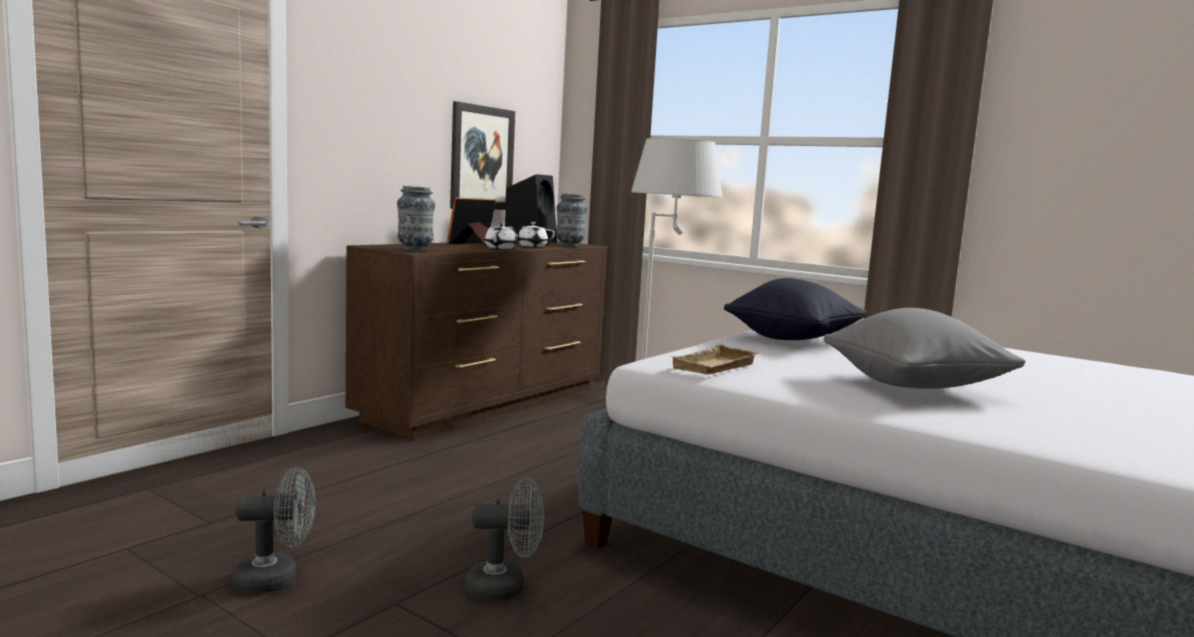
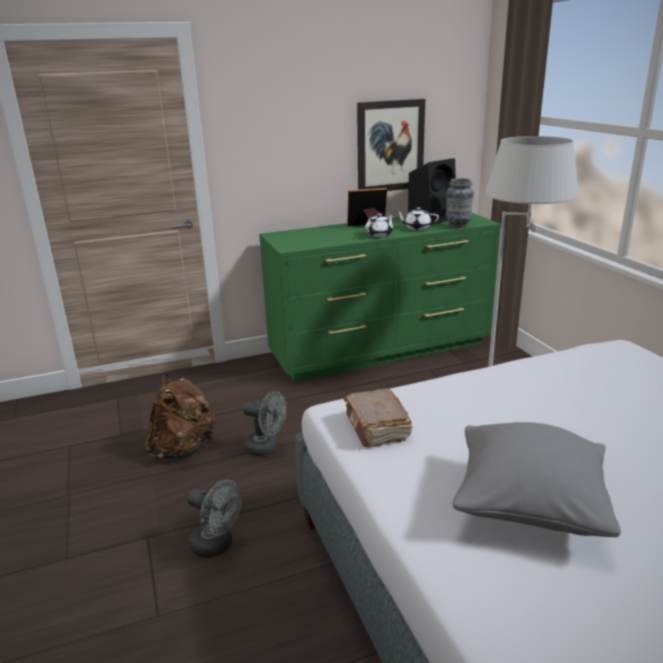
camera: 35 degrees right, 15 degrees up
grey fan [232,467,316,593] -> grey fan moved to [243,391,286,456]
brown dresser [346,241,607,440] -> green dresser [259,213,501,382]
vase [397,186,435,251] -> none
beige tray [670,344,759,374] -> brown book [344,388,413,448]
black pillow [724,278,867,340] -> none
none -> brown backpack [145,374,216,459]

